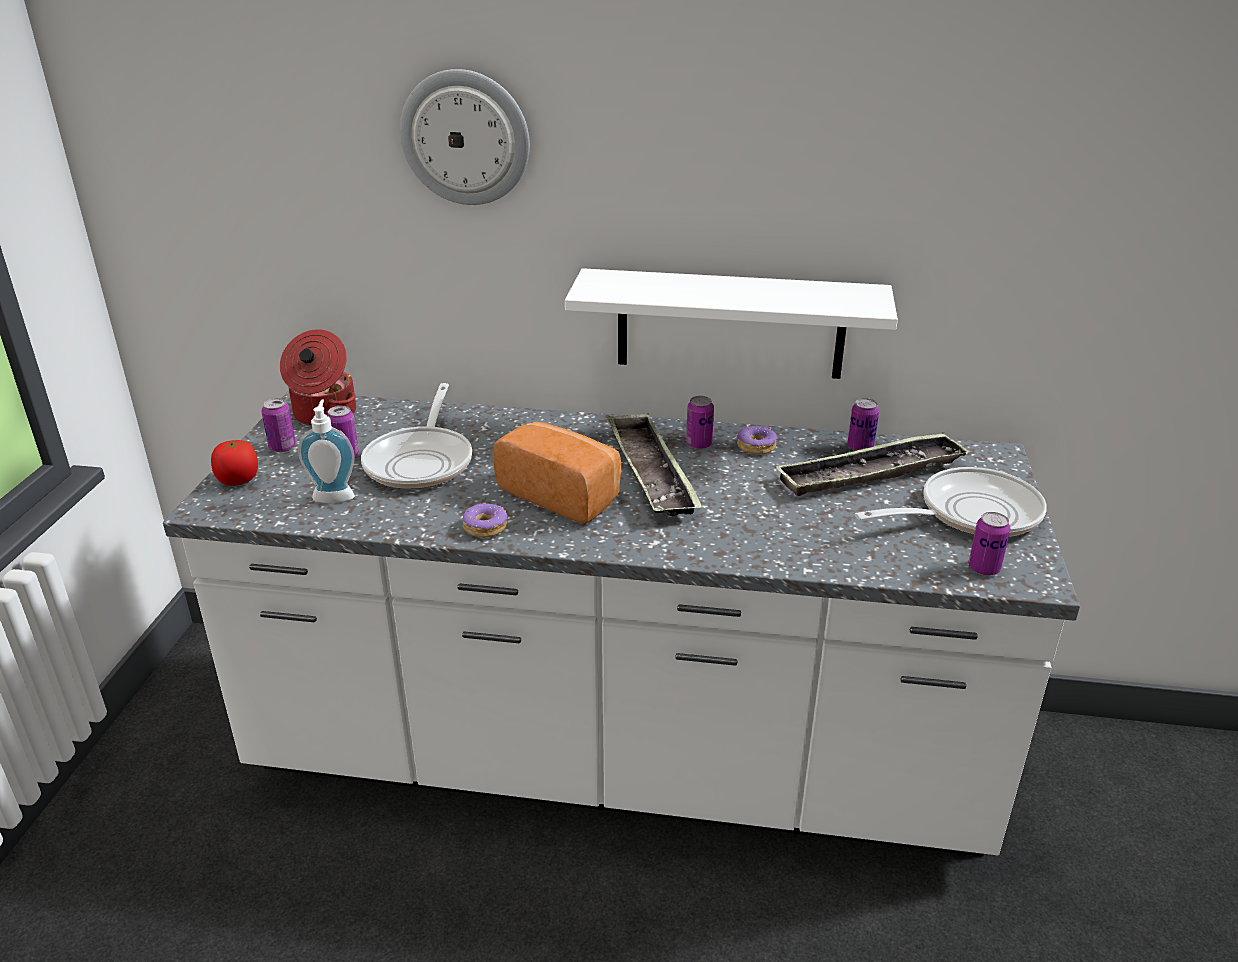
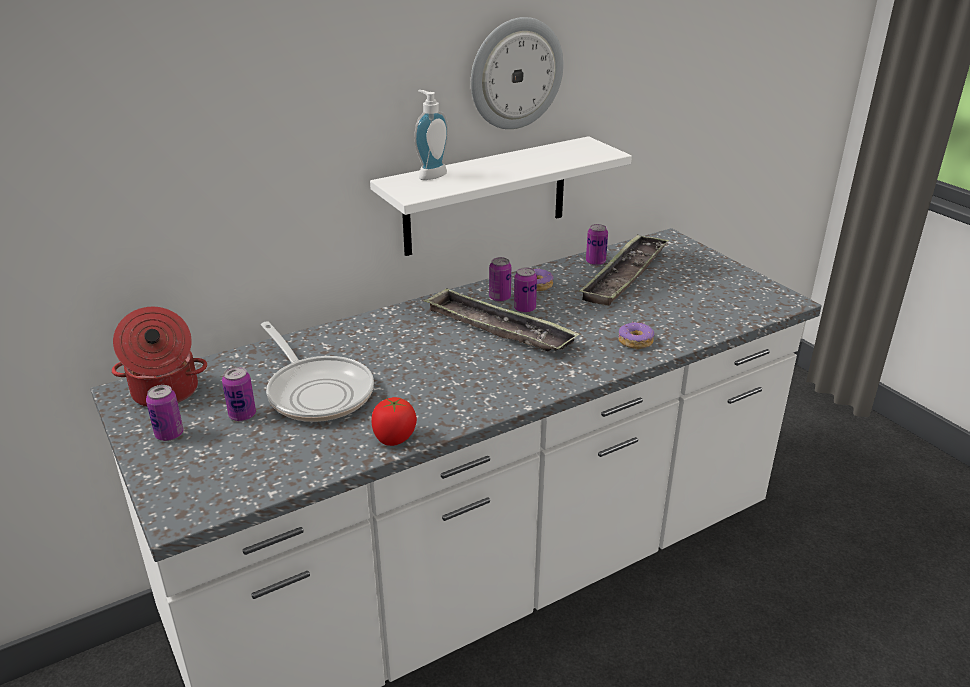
camera: 40 degrees left, 0 degrees up
tomato [211,439,258,486] -> tomato moved to [371,397,417,446]
soap dispenser [298,399,355,503] -> soap dispenser moved to [414,90,449,180]
wall clock [400,69,530,205] -> wall clock moved to [471,17,564,129]
donut [462,503,507,538] -> donut moved to [619,321,654,349]
bread [493,422,621,524] -> none
frying pan [855,467,1047,537] -> none
can [968,512,1010,576] -> can moved to [514,267,537,313]

